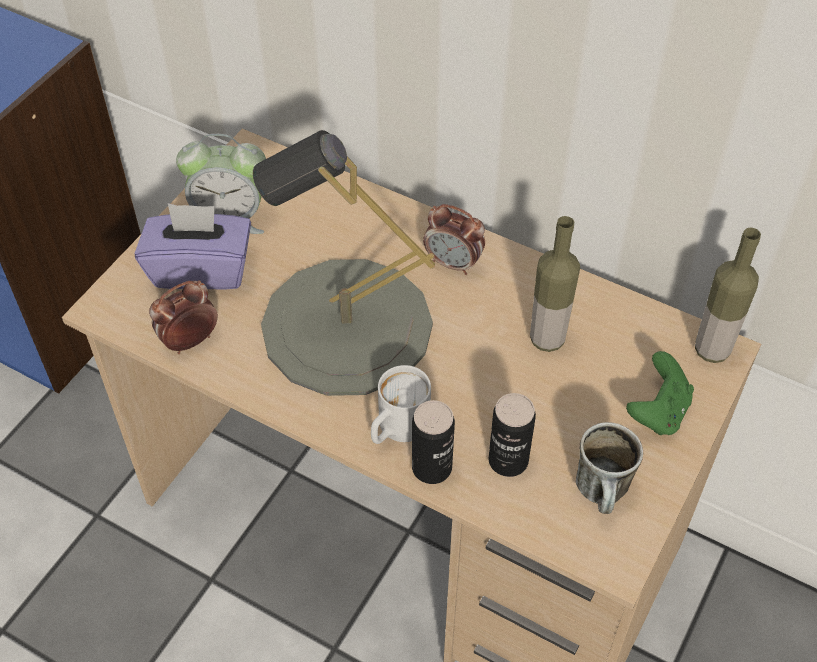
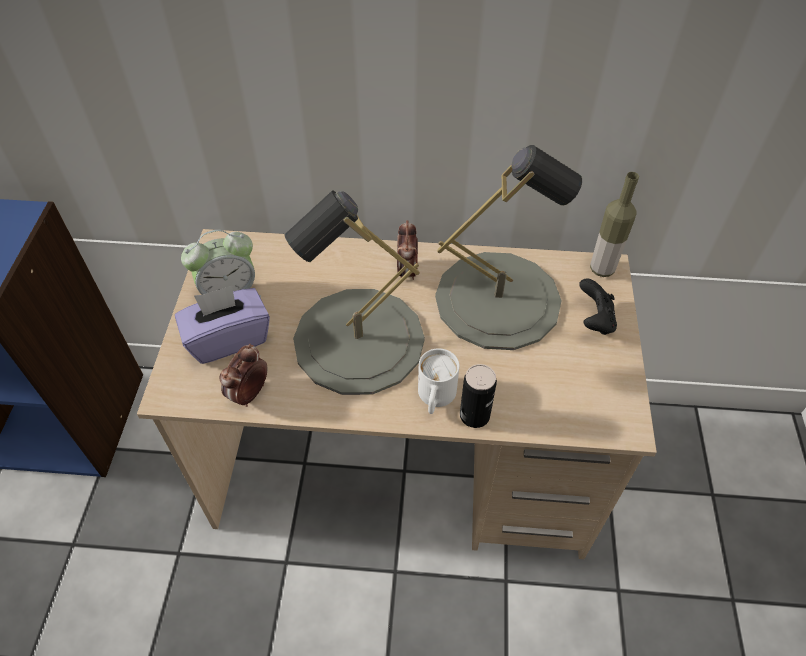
camera: 25 degrees left, 0 degrees up
alarm clock [423,204,485,275] -> alarm clock turned 90 degrees clockwise [397,220,418,280]
can [489,393,536,477] -> none
bottle [530,216,580,352] -> grey table lamp [435,145,582,350]
mug [576,422,643,514] -> none
green game controller [626,351,694,435] -> black game controller [579,278,617,335]

